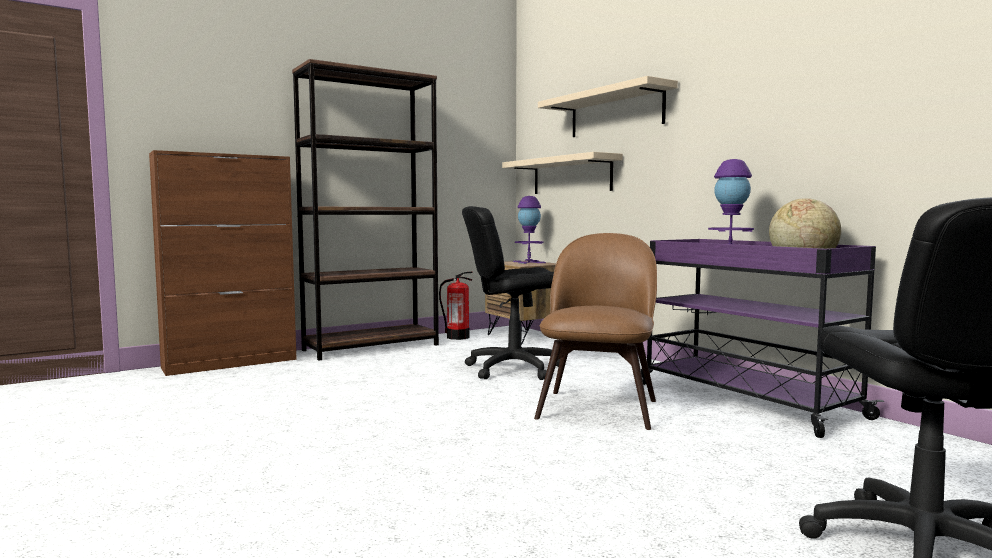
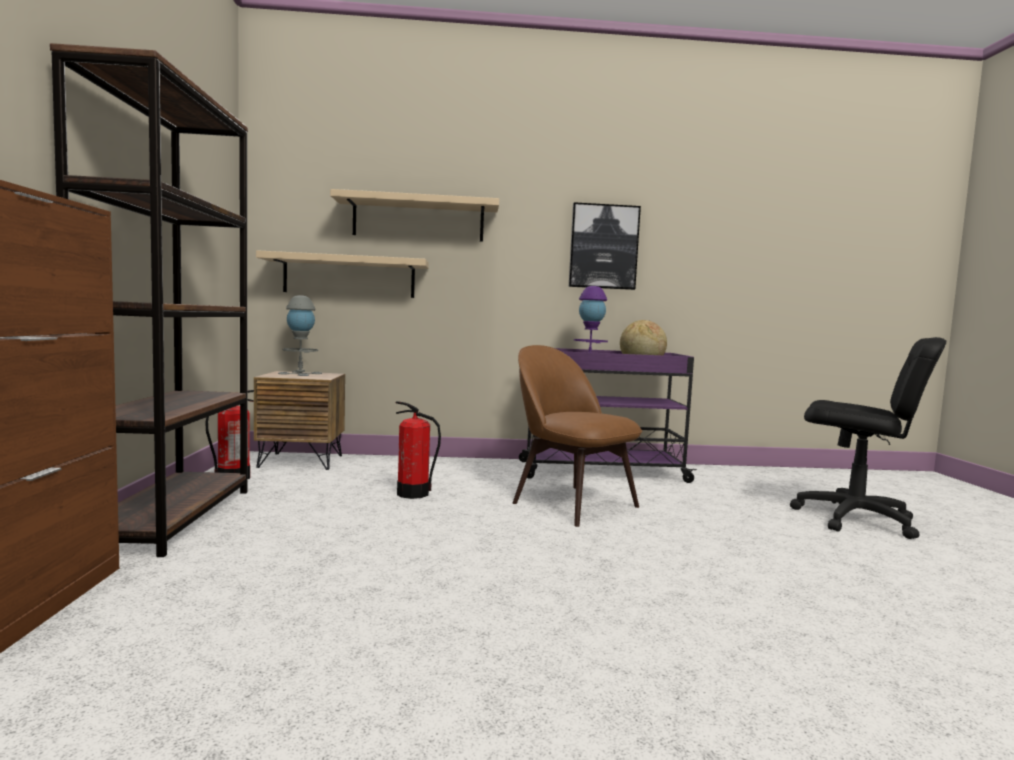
camera: 60 degrees left, 0 degrees up
black office chair [462,206,560,380] -> fire extinguisher [396,401,441,499]
purple table lamp [513,196,546,264] -> grey table lamp [278,295,322,376]
none -> picture [569,202,641,290]

